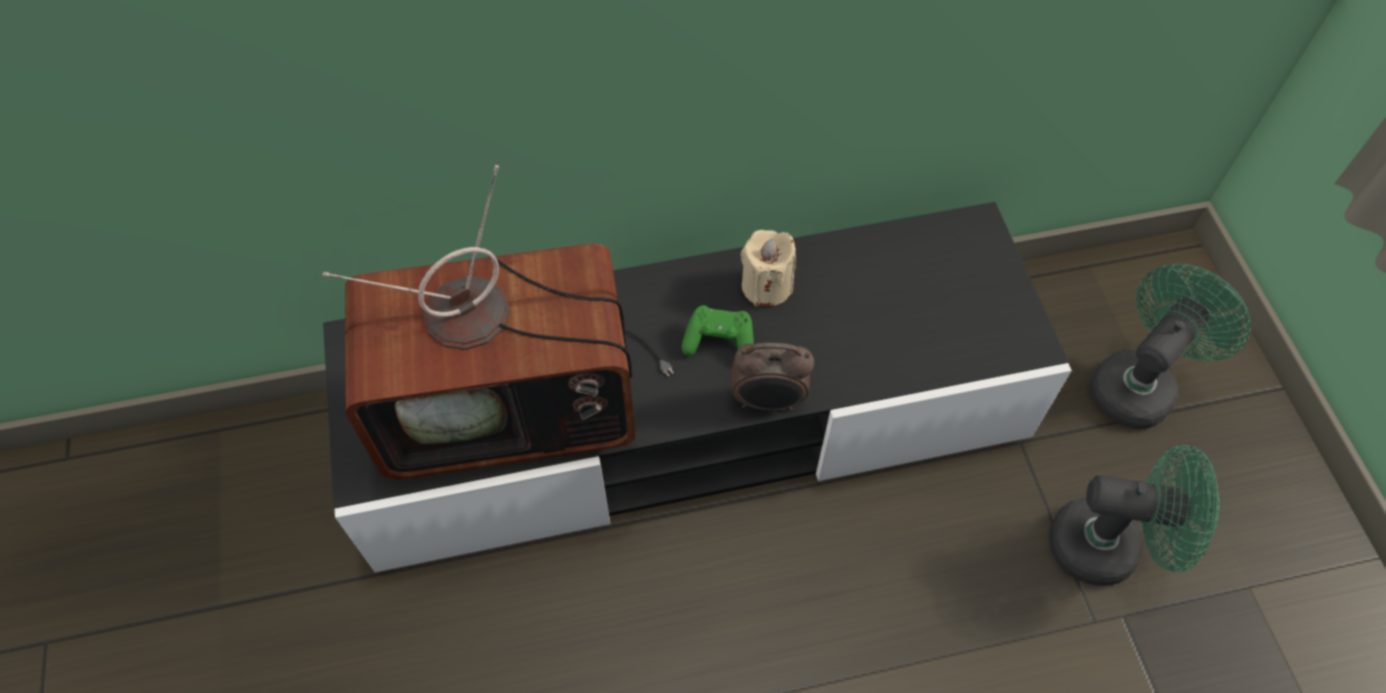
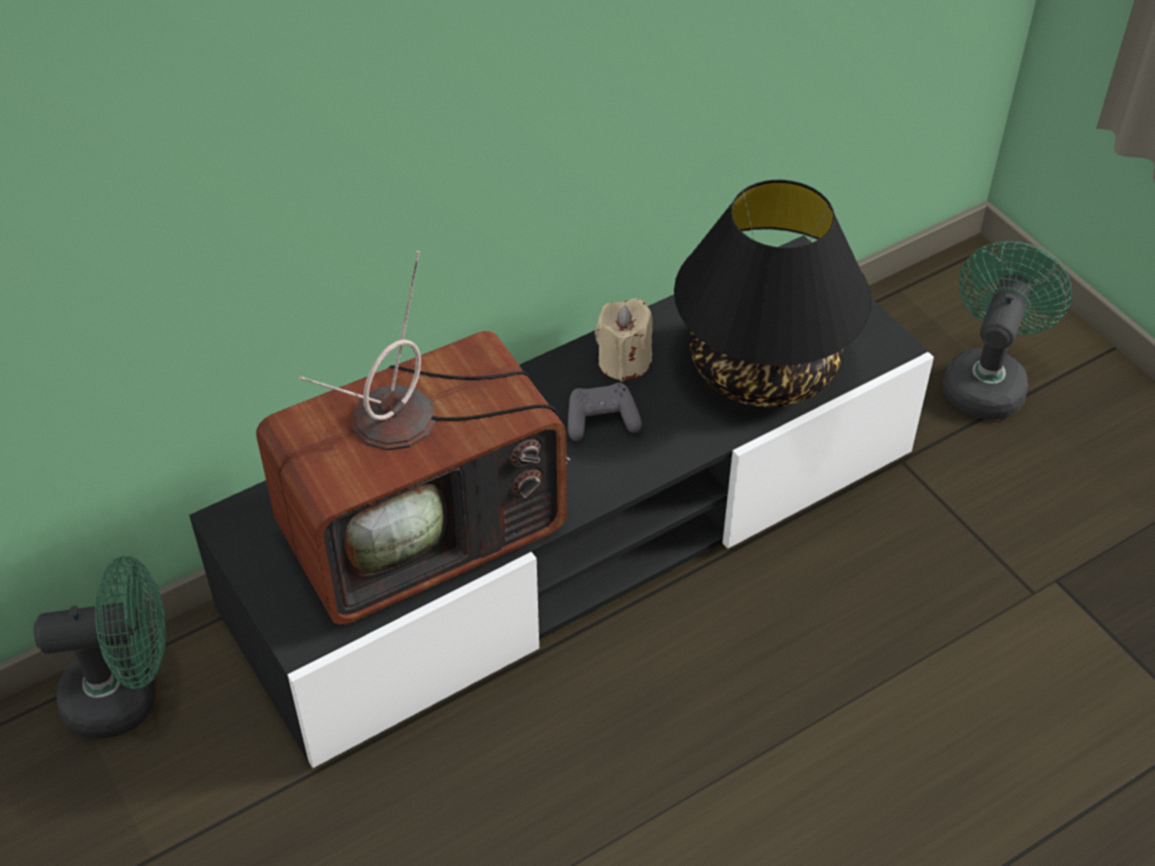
camera: 20 degrees left, 10 degrees down
green game controller [681,305,754,356] -> grey game controller [568,383,642,441]
alarm clock [731,343,814,410] -> none
green fan [1049,445,1220,586] -> green fan moved to [34,556,166,739]
none -> black table lamp [674,180,872,407]

